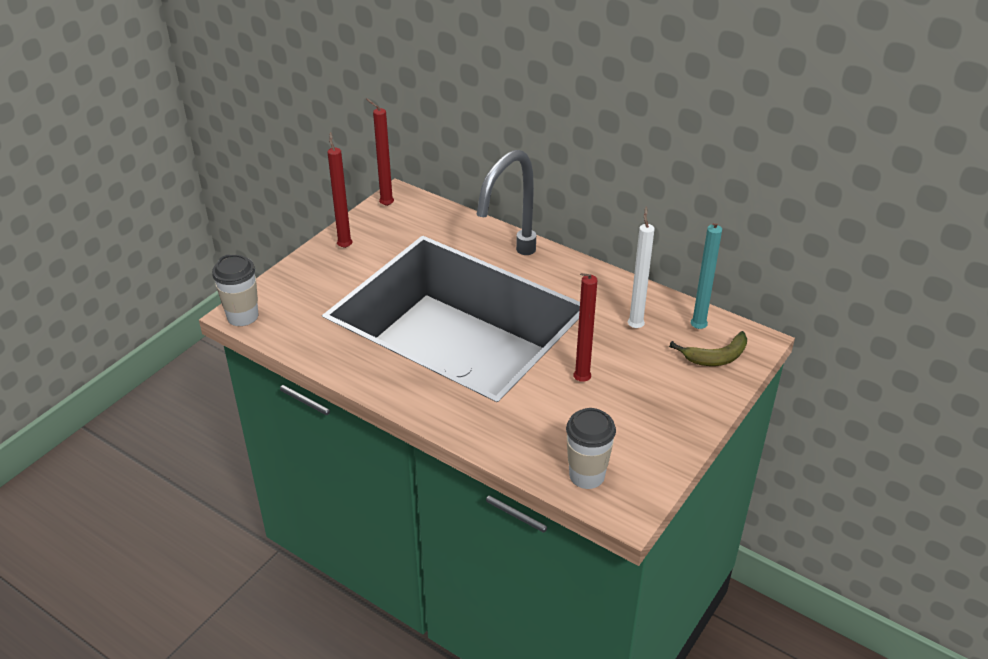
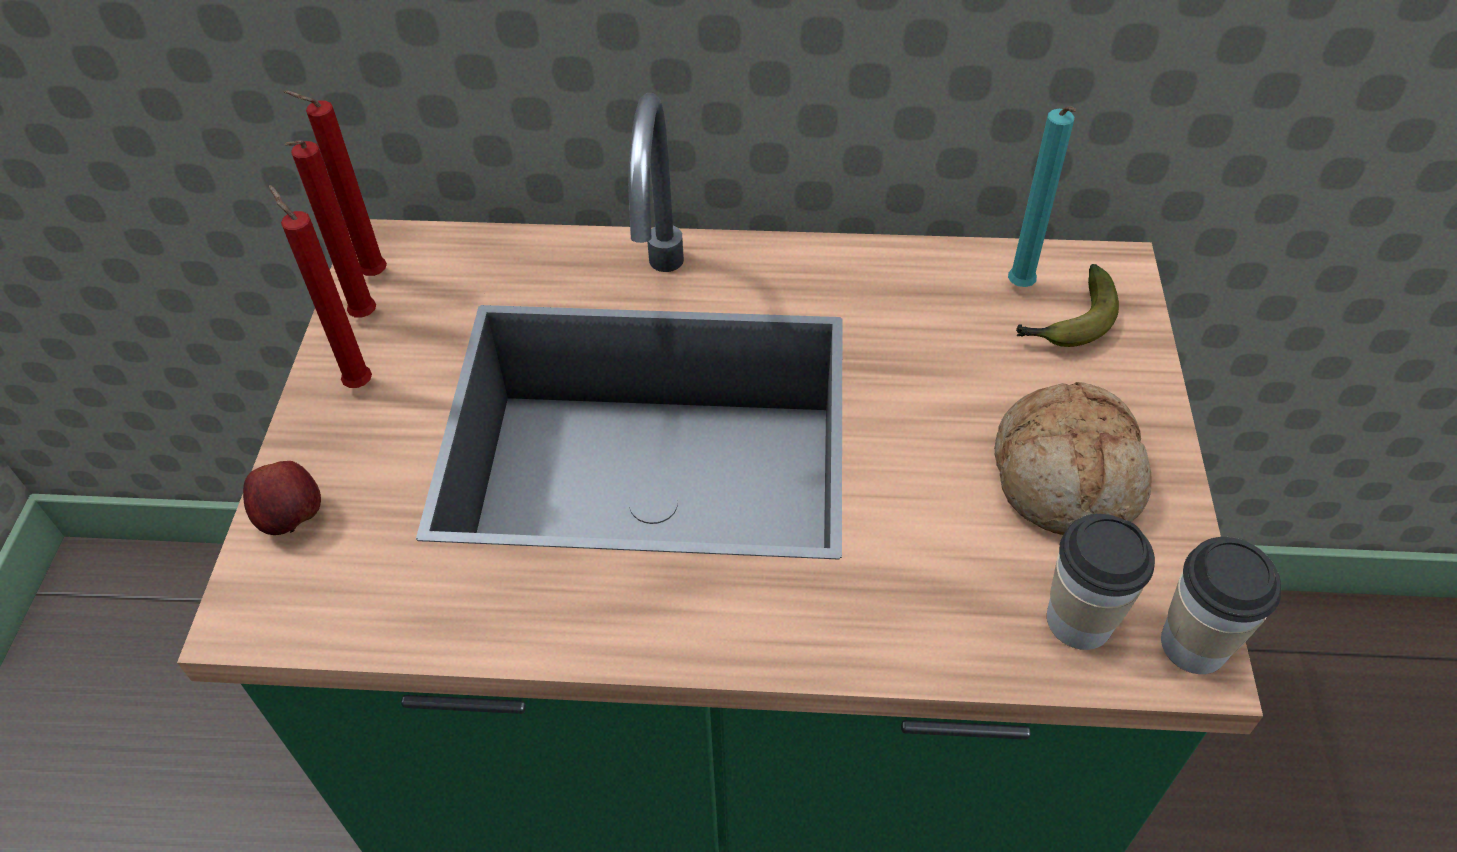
camera: 30 degrees left, 10 degrees up
cup [212,255,258,326] -> cup moved to [1161,537,1281,674]
red candle [573,273,597,382] -> red candle moved to [285,140,376,317]
white candle [628,207,655,328] -> none
none -> apple [243,461,321,535]
none -> bread [994,382,1151,535]

